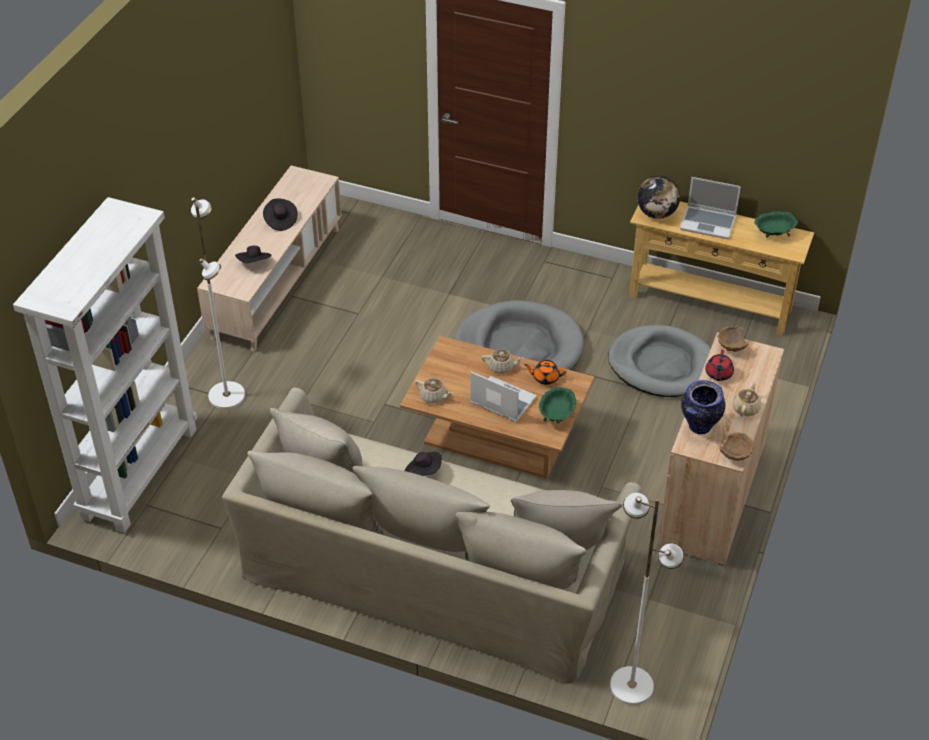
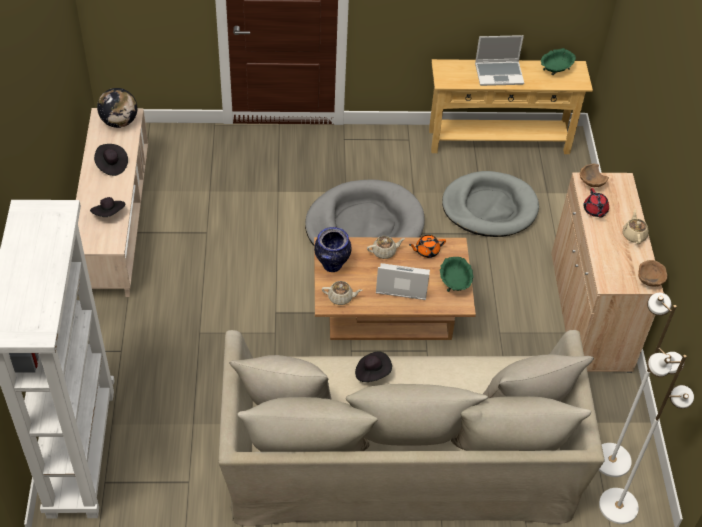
camera: 25 degrees left, 5 degrees up
white floor lamp [191,197,245,409] -> white floor lamp moved to [599,293,685,477]
globe [637,176,680,219] -> globe moved to [97,88,137,128]
vase [681,380,725,434] -> vase moved to [314,227,351,272]

